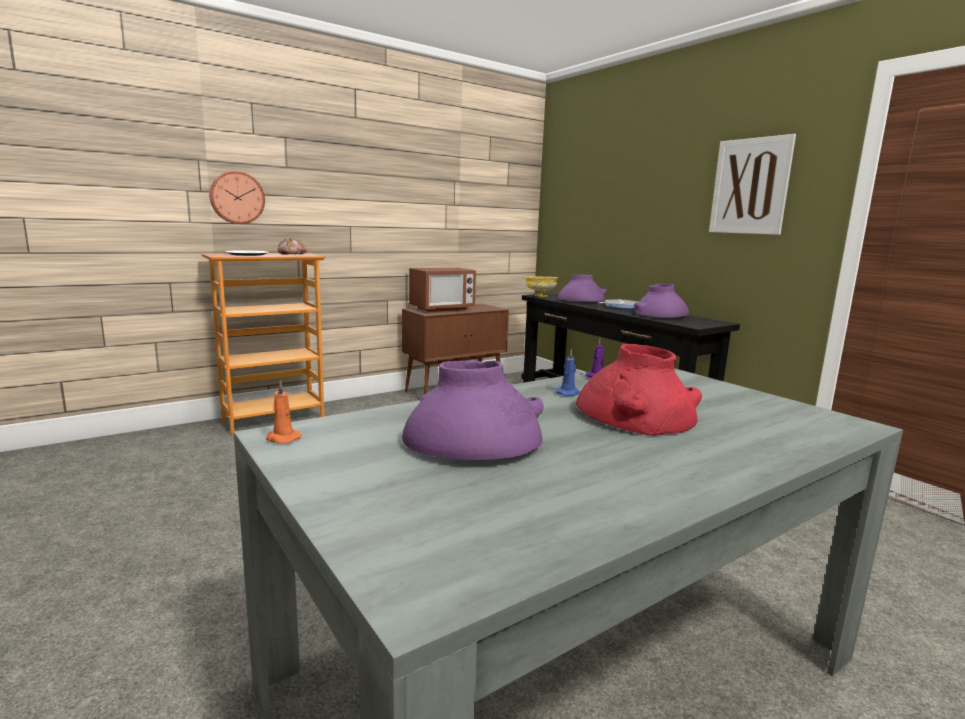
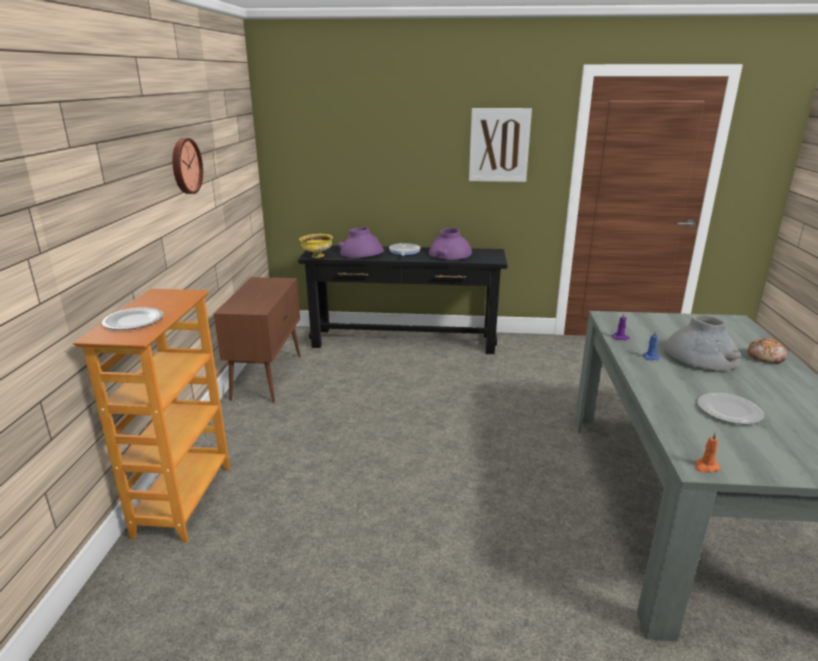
camera: 50 degrees left, 10 degrees up
wall clock [209,171,265,224] -> wall clock moved to [172,138,203,194]
bread [278,238,307,255] -> bread moved to [748,338,787,364]
purple vase [402,360,544,460] -> plate [697,393,764,425]
microwave [409,267,476,312] -> none
red vase [576,344,702,436] -> grey vase [664,315,741,370]

